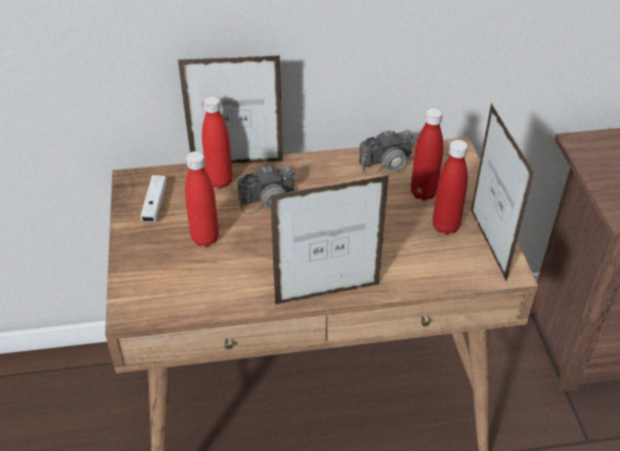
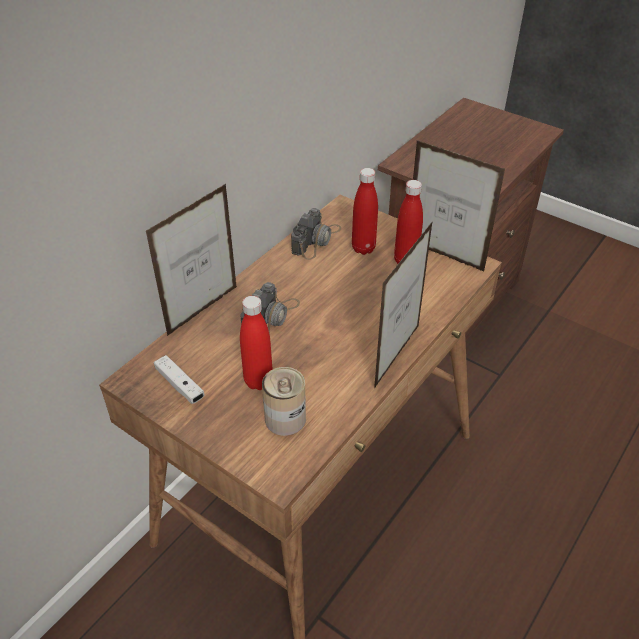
camera: 45 degrees left, 0 degrees up
red bottle [202,96,233,188] -> none
none -> can [262,367,306,436]

